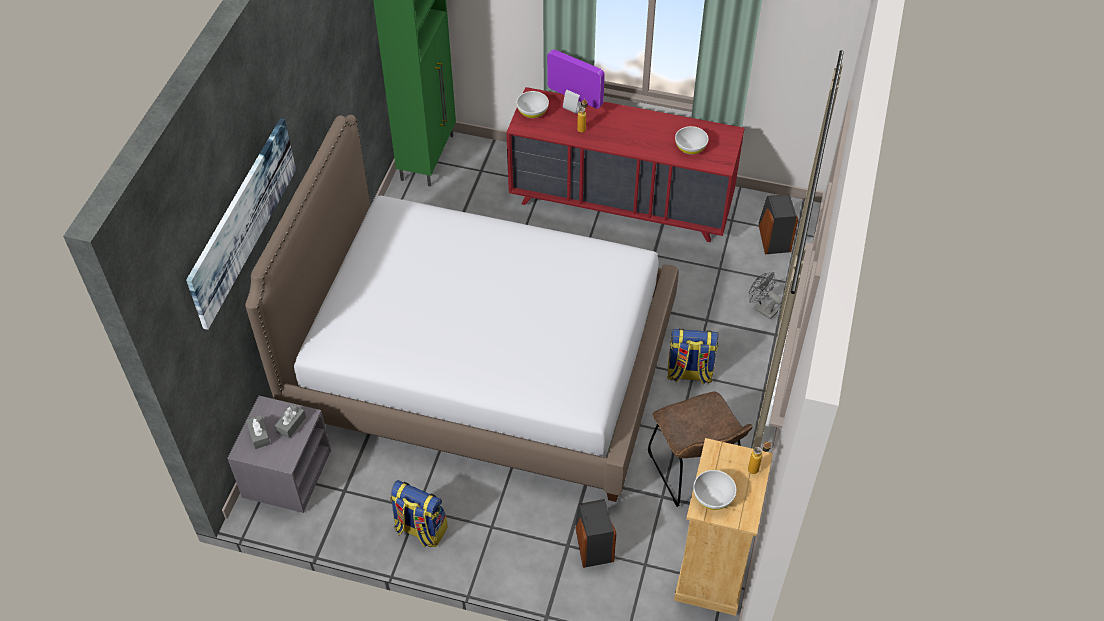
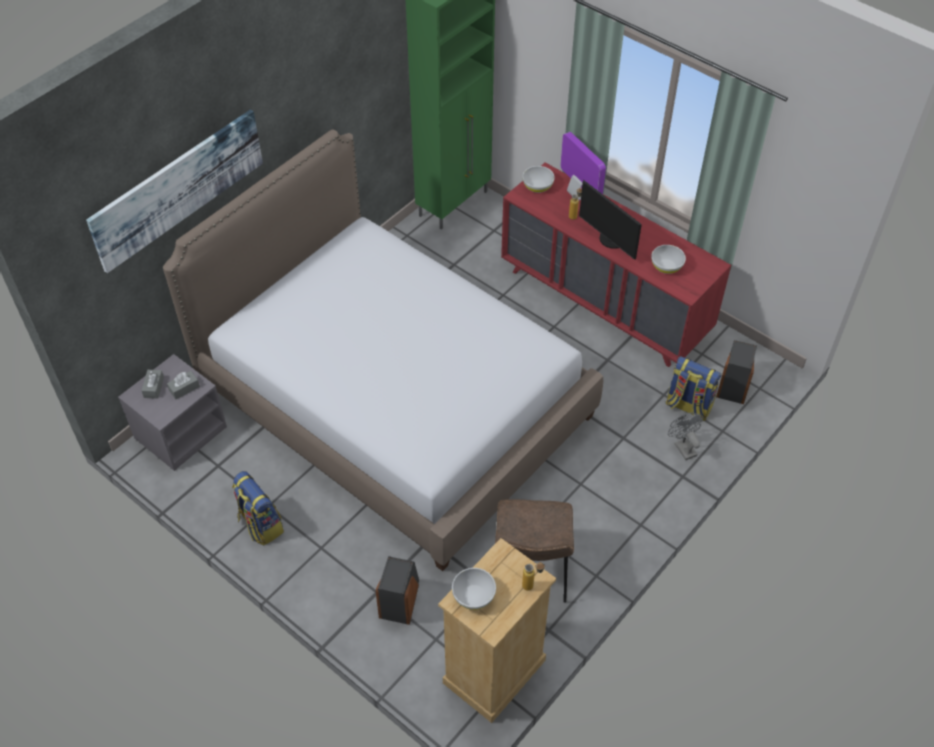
camera: 25 degrees right, 0 degrees up
backpack [667,329,719,385] -> backpack moved to [666,356,722,421]
none -> monitor [579,180,642,259]

